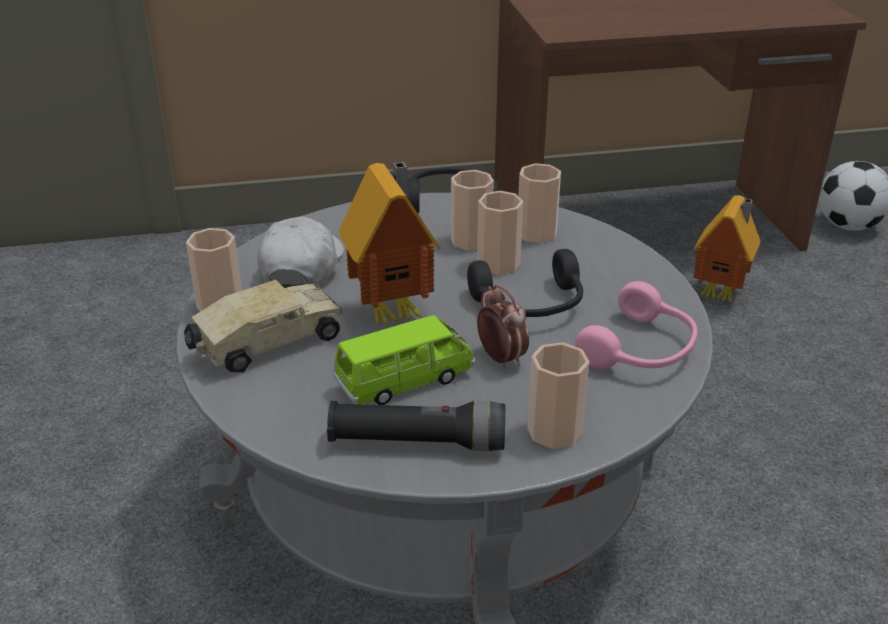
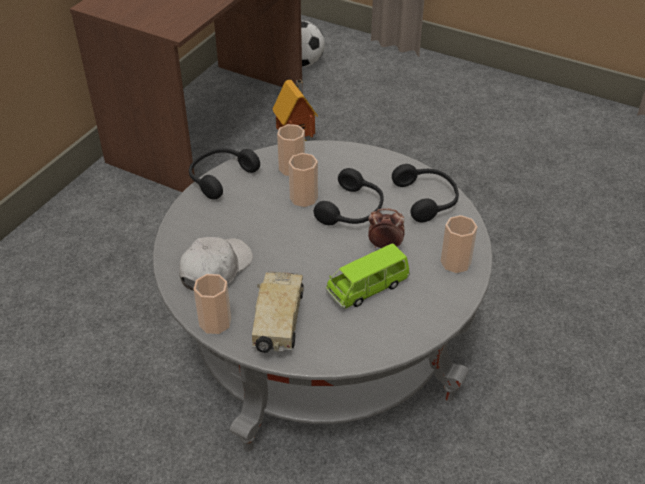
camera: 50 degrees left, 10 degrees up
white cap [258,216,344,288] -> white cap turned 75 degrees clockwise [179,237,253,291]
black flashlight [327,401,505,451] -> none
green toy car [333,315,475,405] -> green toy car turned 135 degrees counterclockwise [325,243,410,309]
toy house [339,162,441,325] -> none
cup [451,170,494,251] -> none
pink headphones [575,281,698,369] -> black headphones [392,164,459,222]

